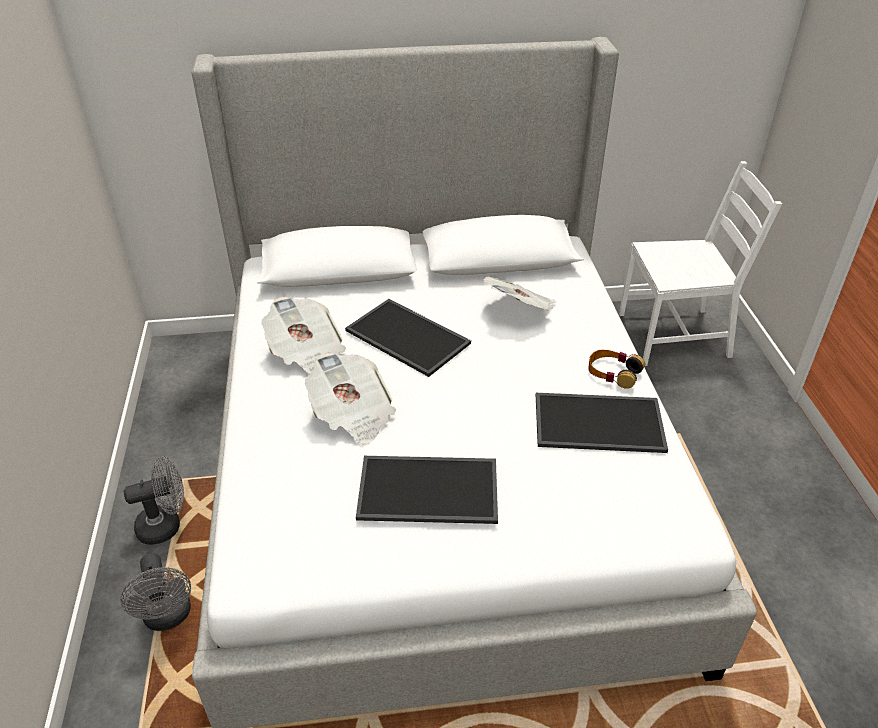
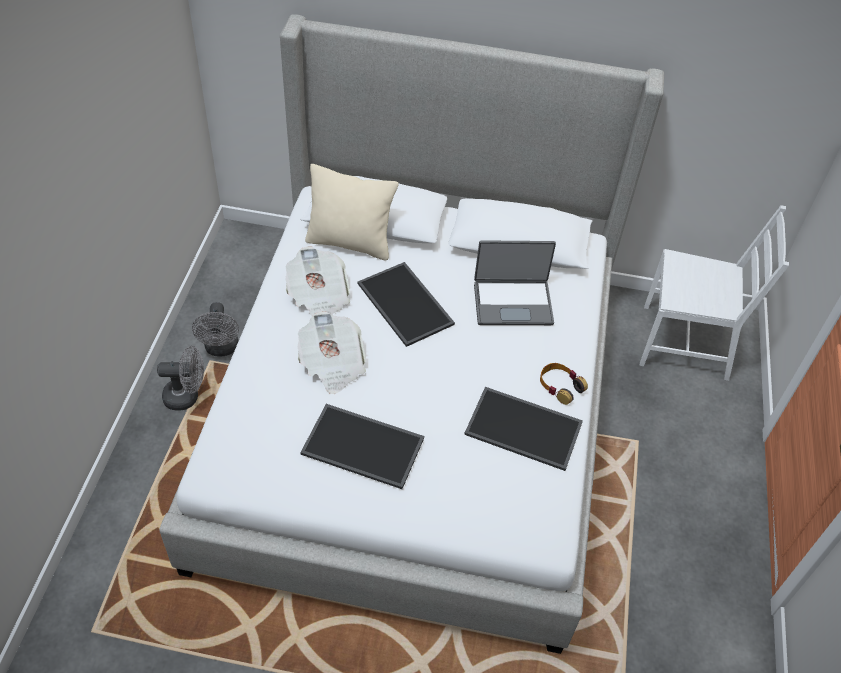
camera: 15 degrees right, 10 degrees up
grey fan [121,553,191,631] -> grey fan moved to [192,302,239,357]
newspaper [484,277,557,310] -> laptop [474,240,556,325]
none -> beige pillow [305,164,399,260]

